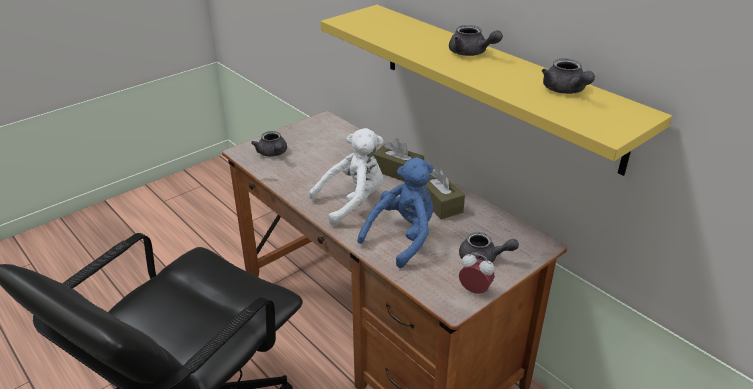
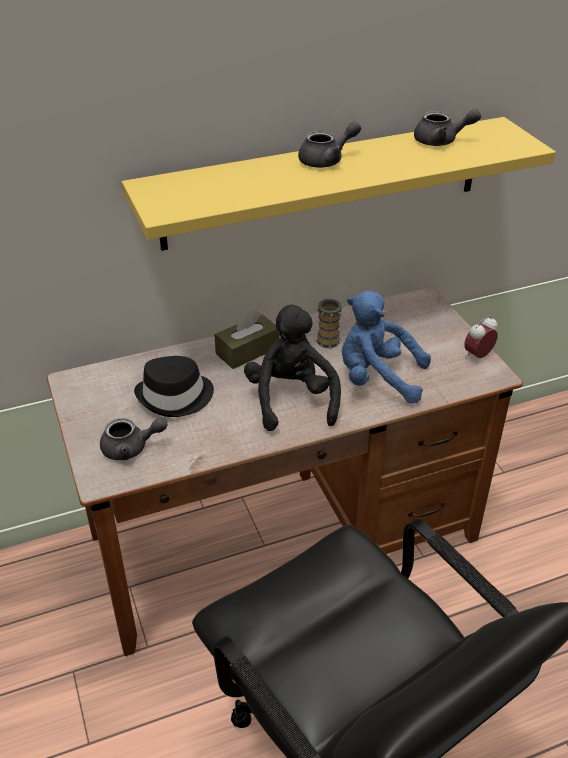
camera: 70 degrees left, 5 degrees up
white plush toy [309,128,384,226] -> black plush toy [244,305,341,431]
blue plush toy [357,158,434,268] -> blue plush toy turned 45 degrees counterclockwise [342,291,431,404]
brown tissue box [425,168,465,219] -> mug [315,298,344,348]
grey teapot [459,232,519,262] -> none
none -> black hat [134,356,214,417]

